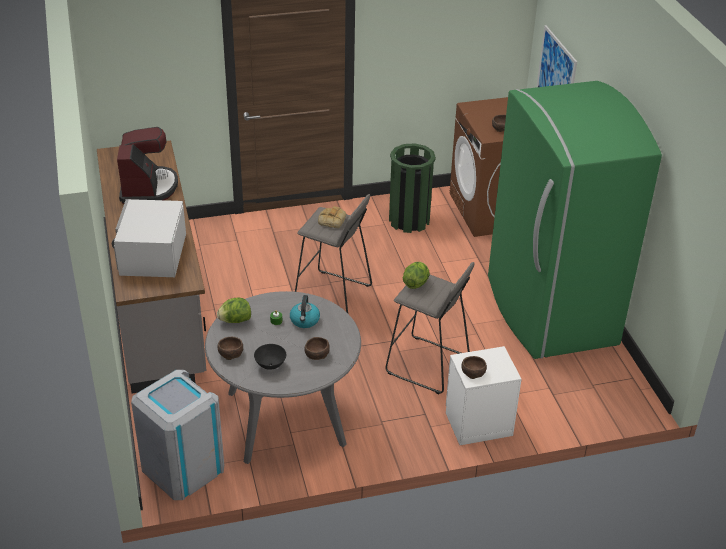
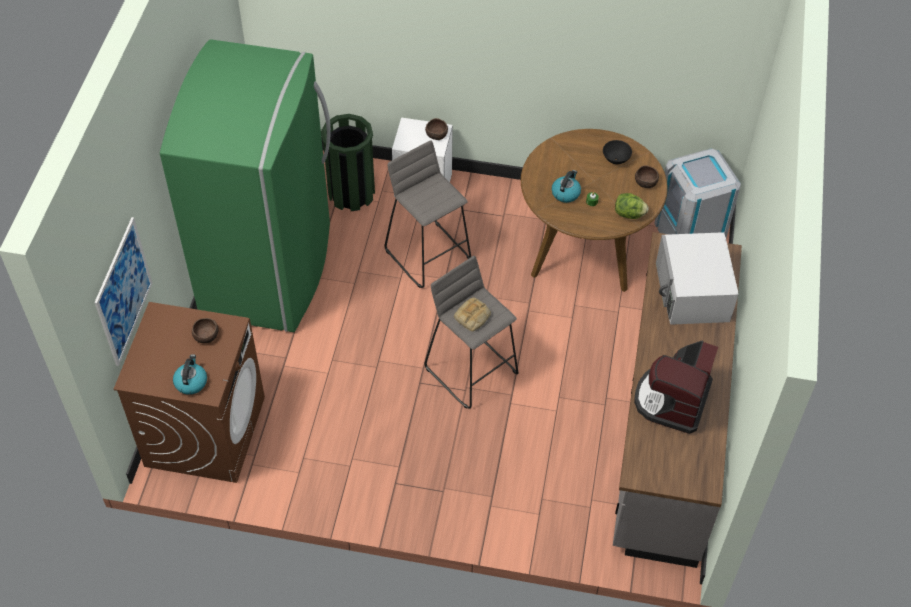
camera: 155 degrees left, 15 degrees up
white microwave [112,199,186,277] -> white microwave turned 150 degrees clockwise [656,232,738,325]
grey dining table [205,291,361,464] -> brown dining table [521,129,668,292]
brown bowl [304,337,330,360] -> none
green trash can [389,143,436,233] -> green trash can moved to [321,114,375,211]
lettuce [403,262,430,289] -> none
none -> kettle [173,354,207,395]

